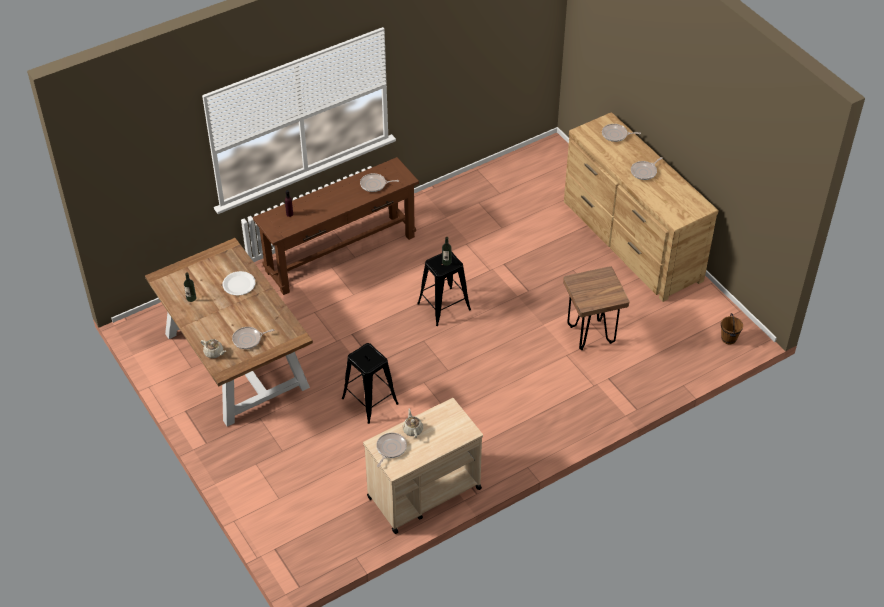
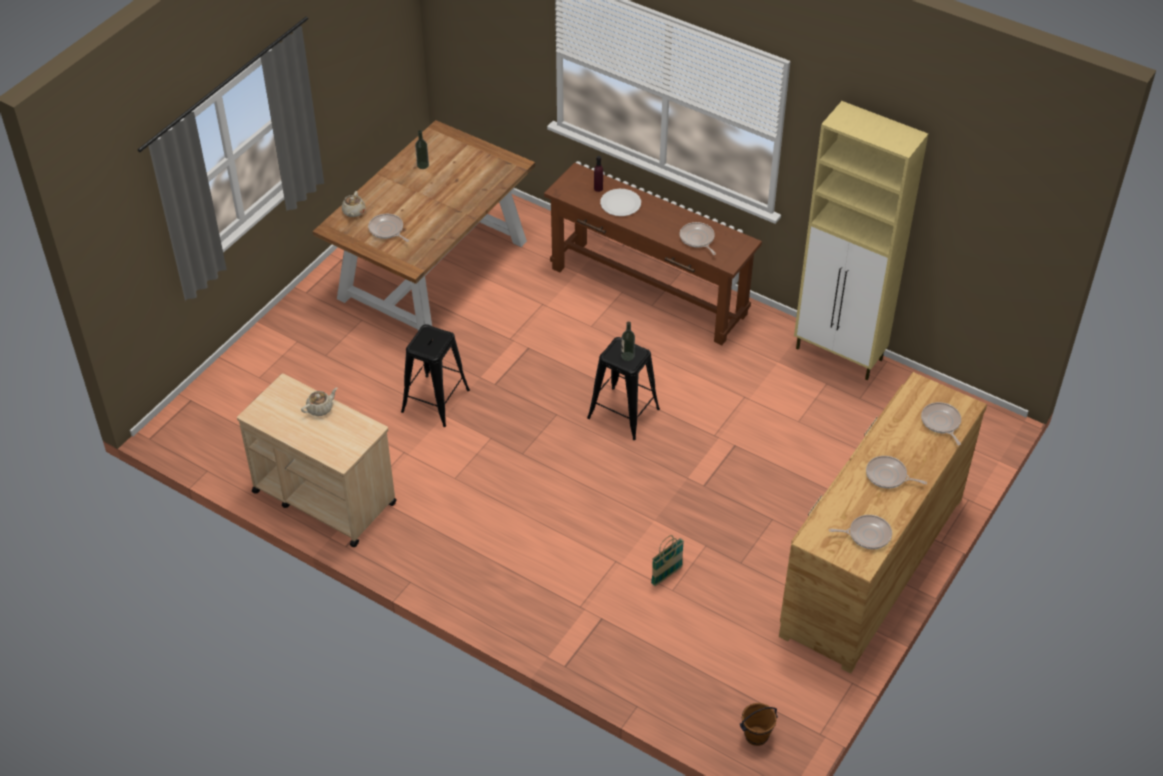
camera: 65 degrees right, 0 degrees up
white plate [223,271,255,296] -> white plate moved to [600,189,641,216]
frying pan [376,433,407,467] -> frying pan moved to [829,515,892,549]
brown stool [563,266,629,350] -> basket [651,535,684,586]
none -> beige cabinet [794,101,928,380]

